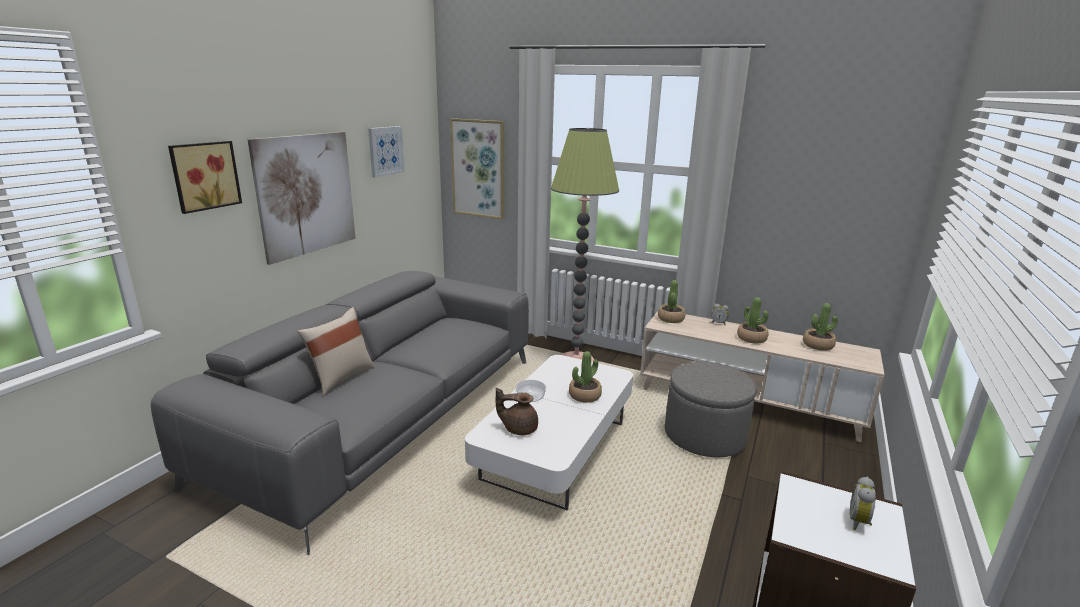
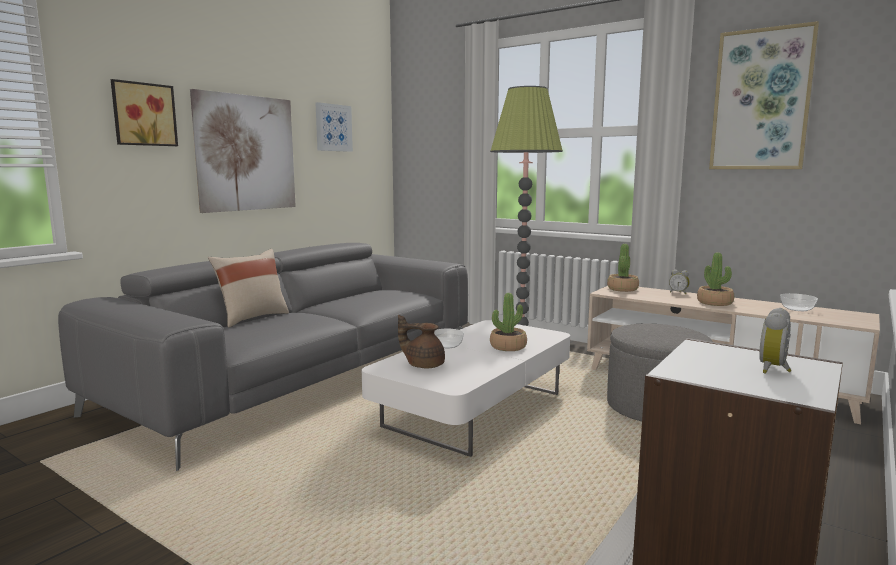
camera: 10 degrees right, 10 degrees down
picture [450,118,504,219] -> picture moved to [709,21,819,169]
potted plant [803,303,838,351] -> bowl [780,293,818,311]

